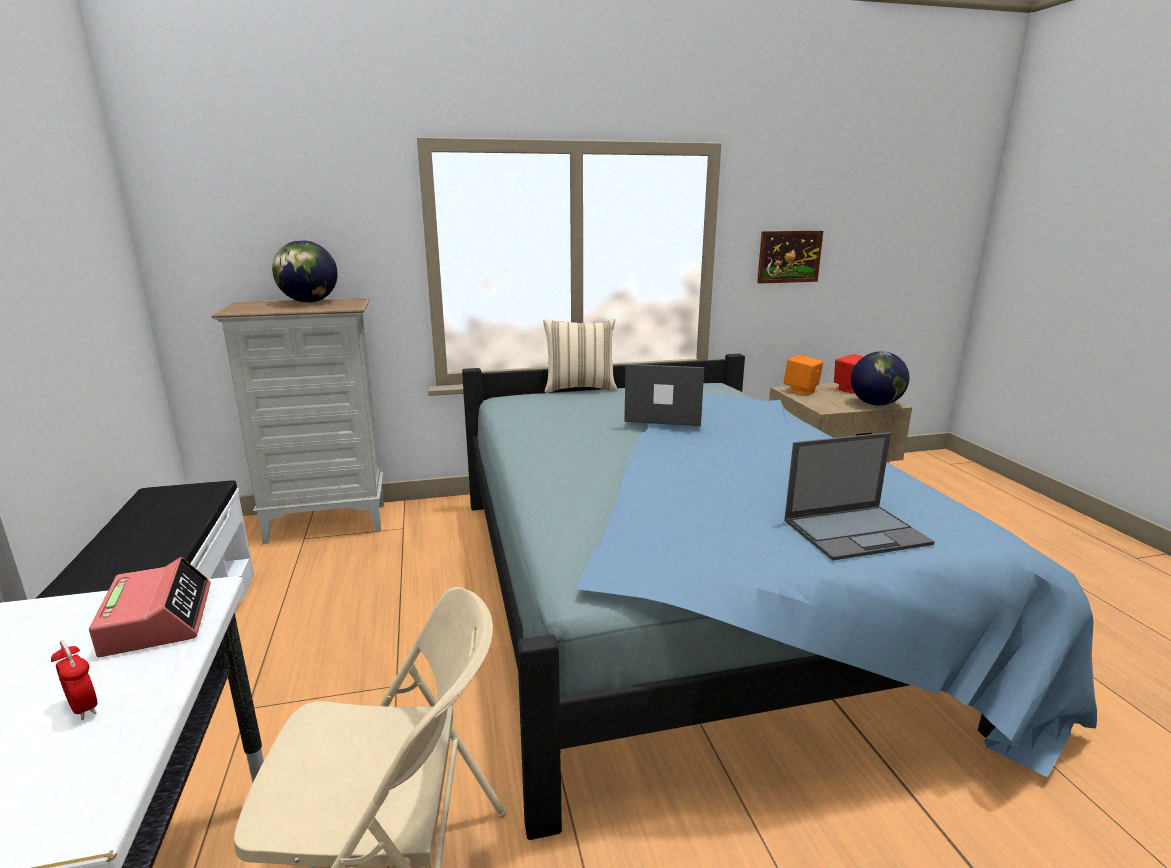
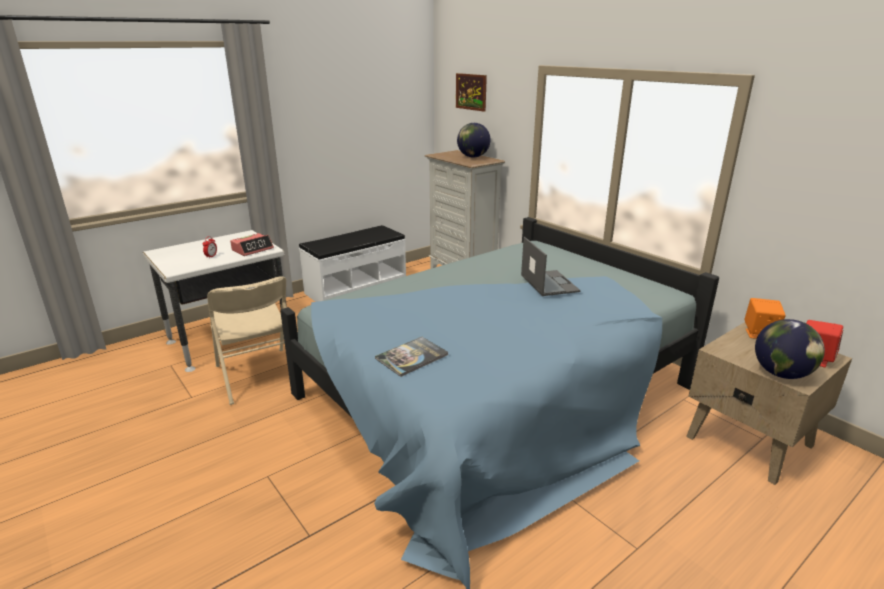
camera: 65 degrees right, 5 degrees up
beige pillow [543,318,618,393] -> none
picture [757,231,823,284] -> picture moved to [456,73,487,112]
laptop [784,432,935,561] -> book [375,337,448,377]

